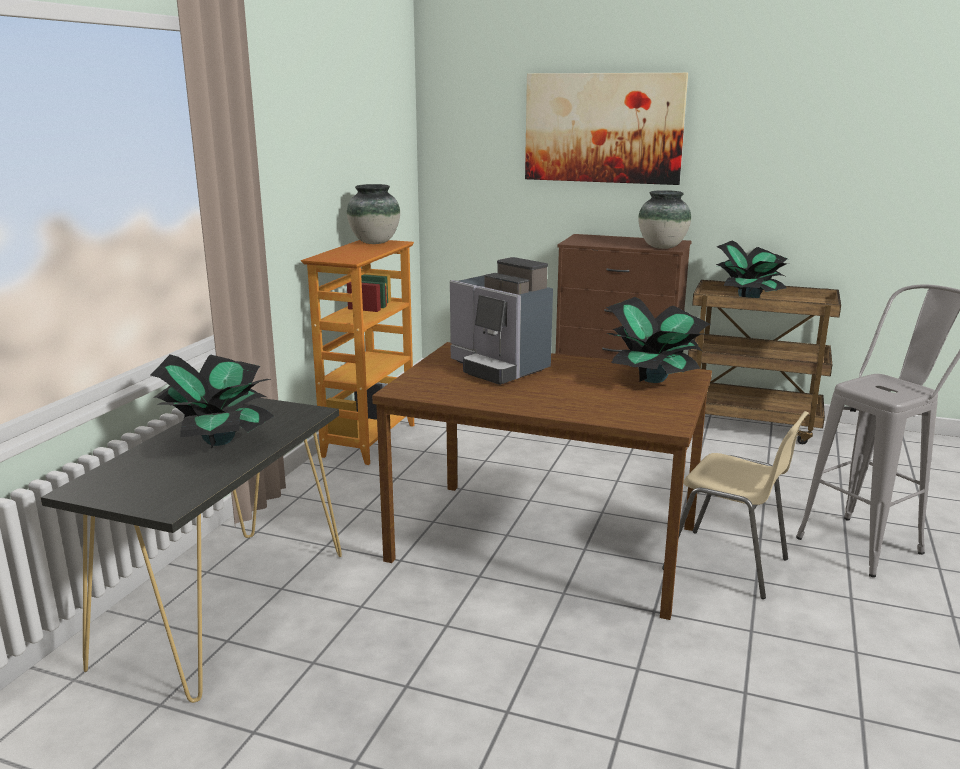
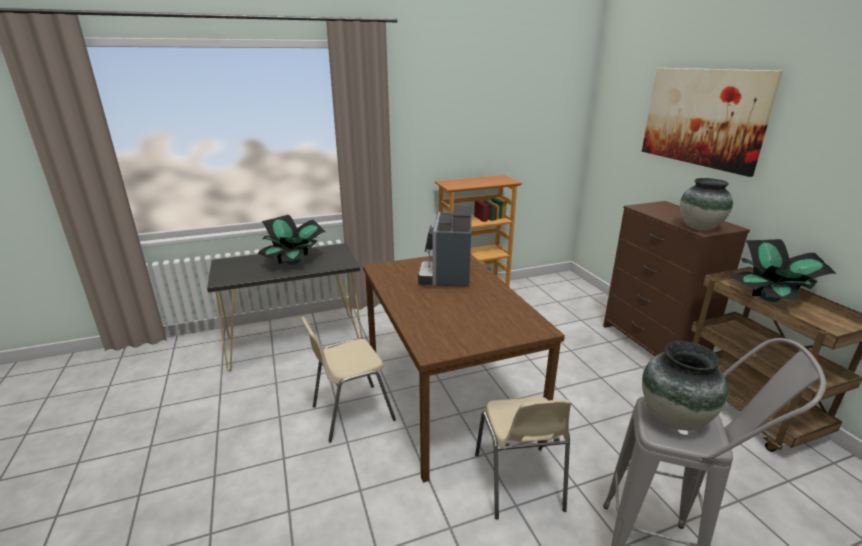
camera: 50 degrees right, 5 degrees up
vase [347,184,400,244] -> vase moved to [642,341,728,430]
potted plant [606,297,711,383] -> none
none -> beige chair [301,317,396,443]

